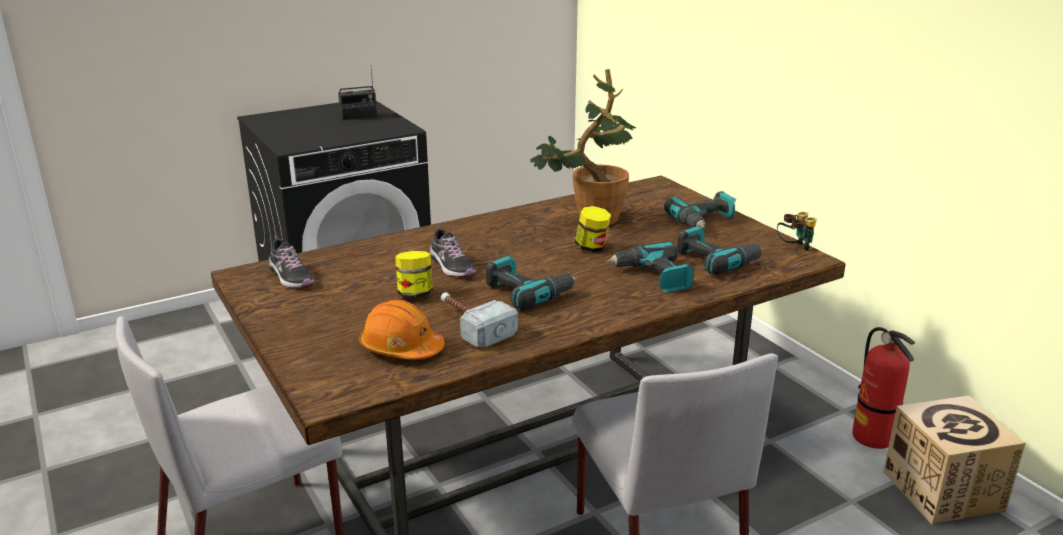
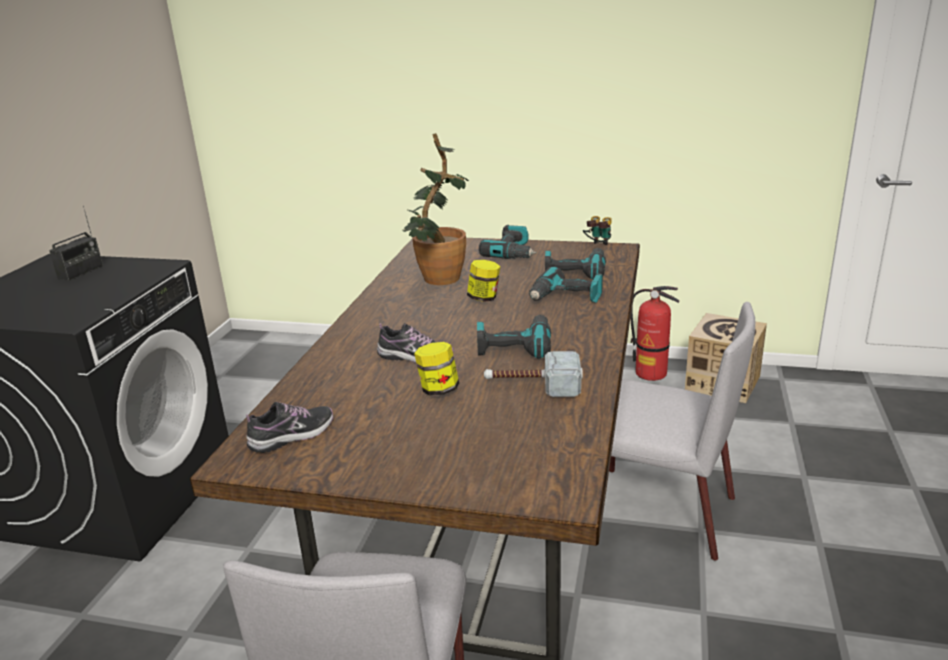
camera: 45 degrees left, 0 degrees up
shoe [269,235,314,288] -> shoe turned 45 degrees counterclockwise [246,402,333,453]
orange hard hat [359,300,445,360] -> none

